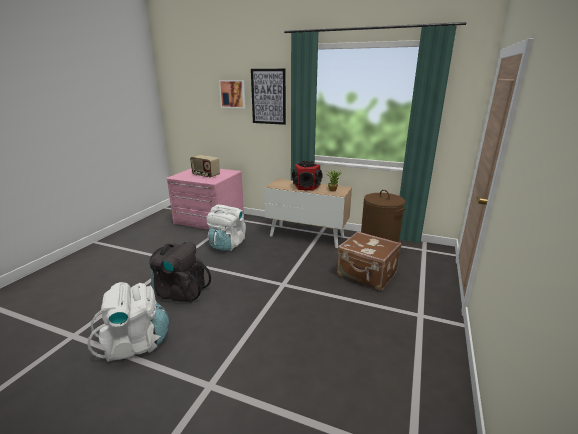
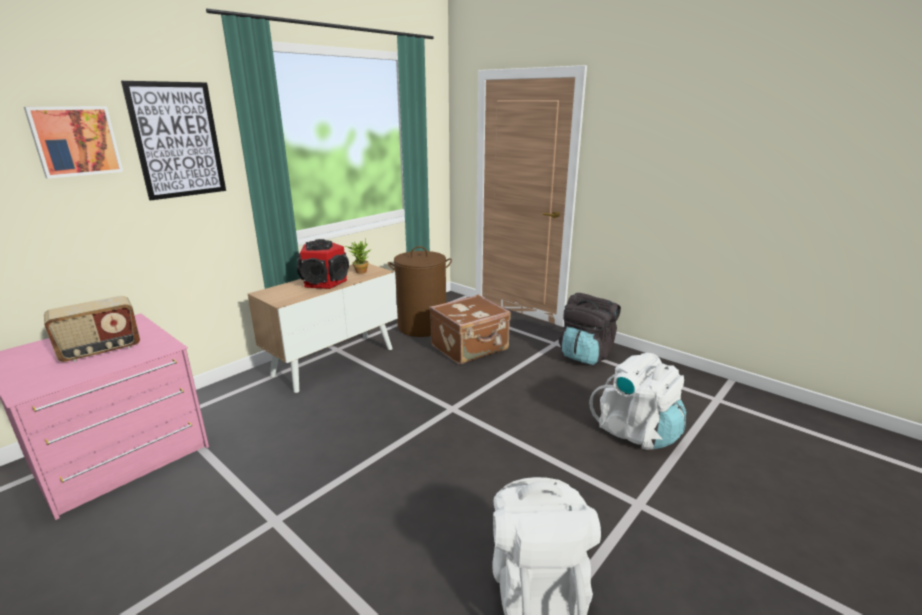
camera: 70 degrees left, 0 degrees up
black backpack [149,241,211,303] -> black backpack moved to [559,293,621,365]
white backpack [206,205,246,251] -> white backpack moved to [589,353,686,450]

